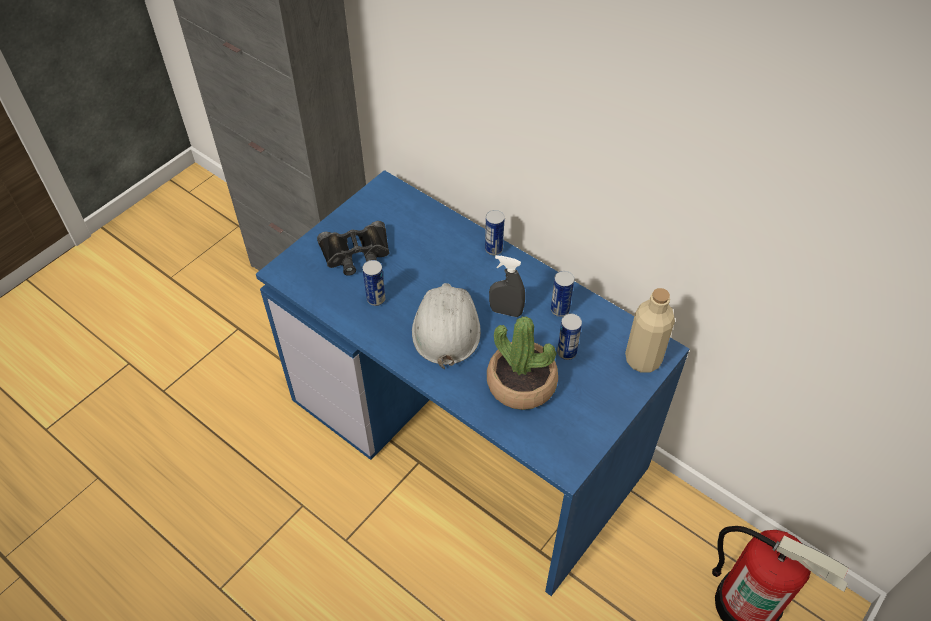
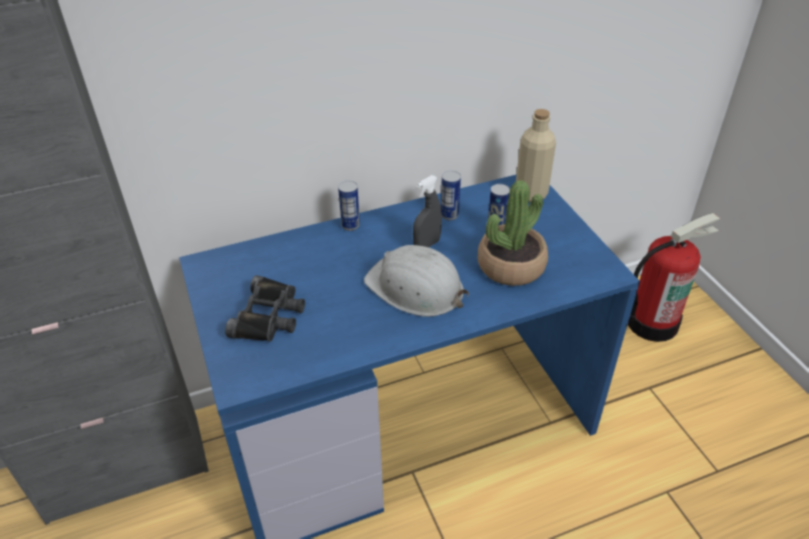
camera: 60 degrees left, 10 degrees down
can [362,260,386,306] -> none

